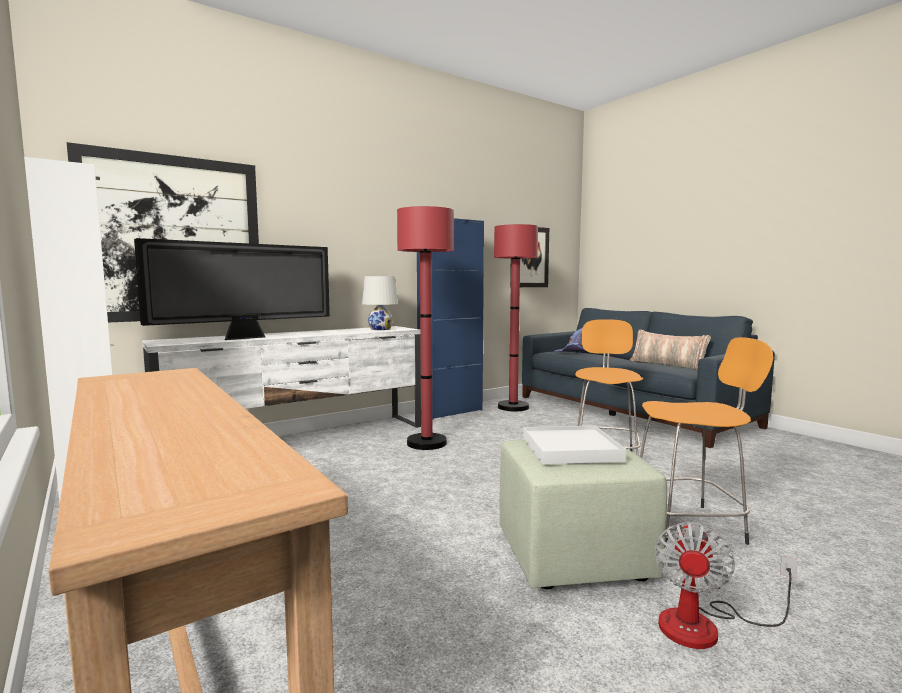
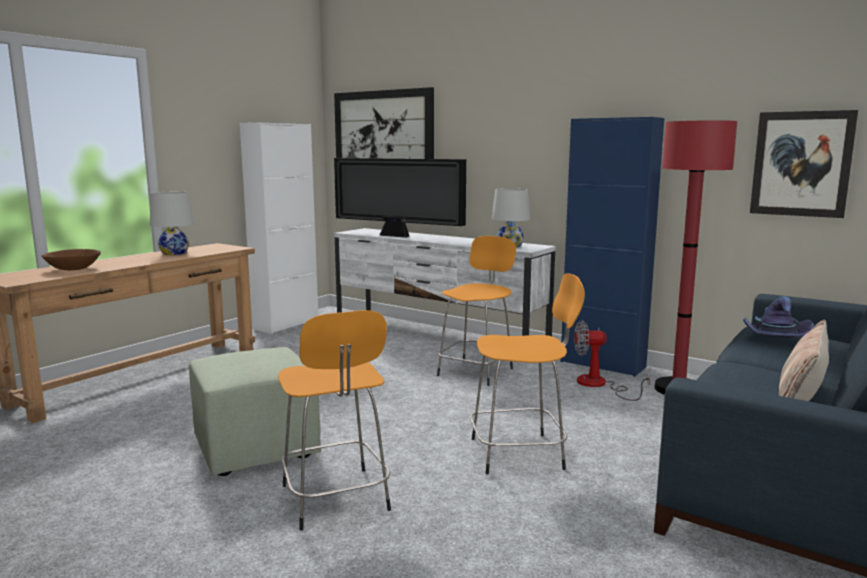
camera: 70 degrees right, 5 degrees up
red floor lamp [397,206,454,450] -> orange stool [437,236,516,386]
white tray [523,425,626,464] -> none
fan [654,522,798,649] -> fan moved to [574,320,650,401]
none -> brown bowl [41,249,101,270]
none -> white table lamp [150,192,194,255]

